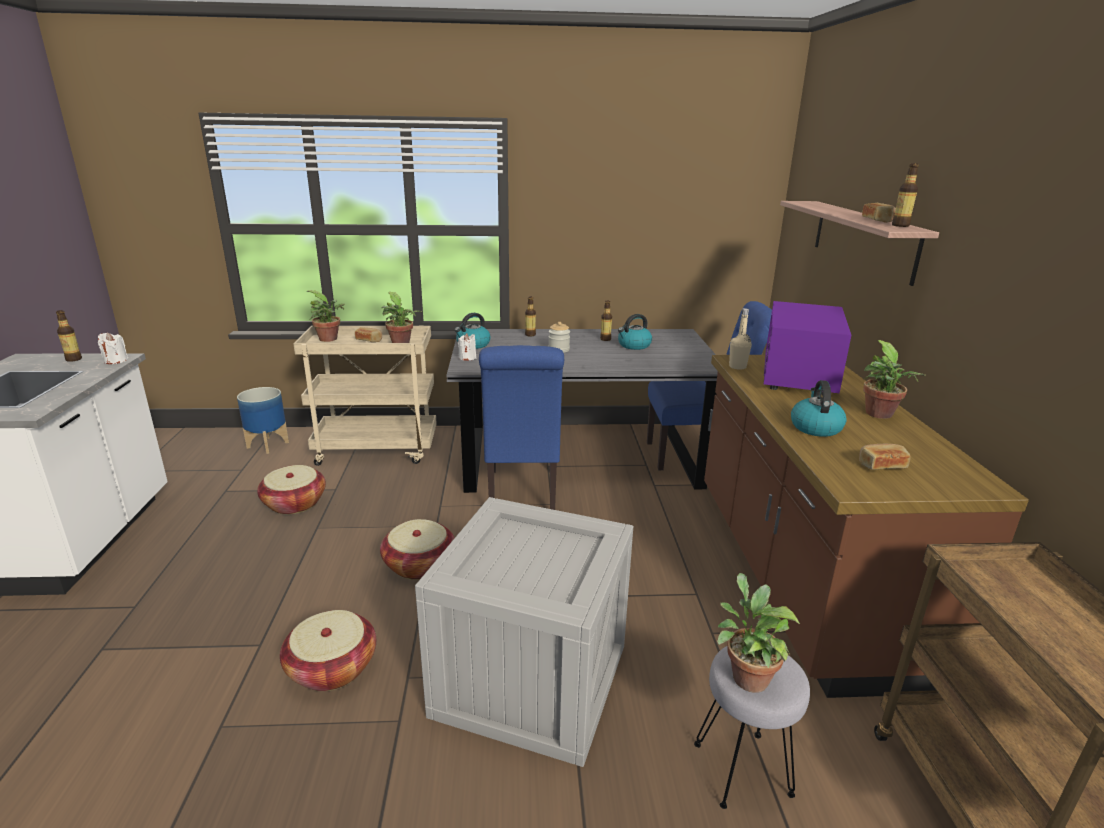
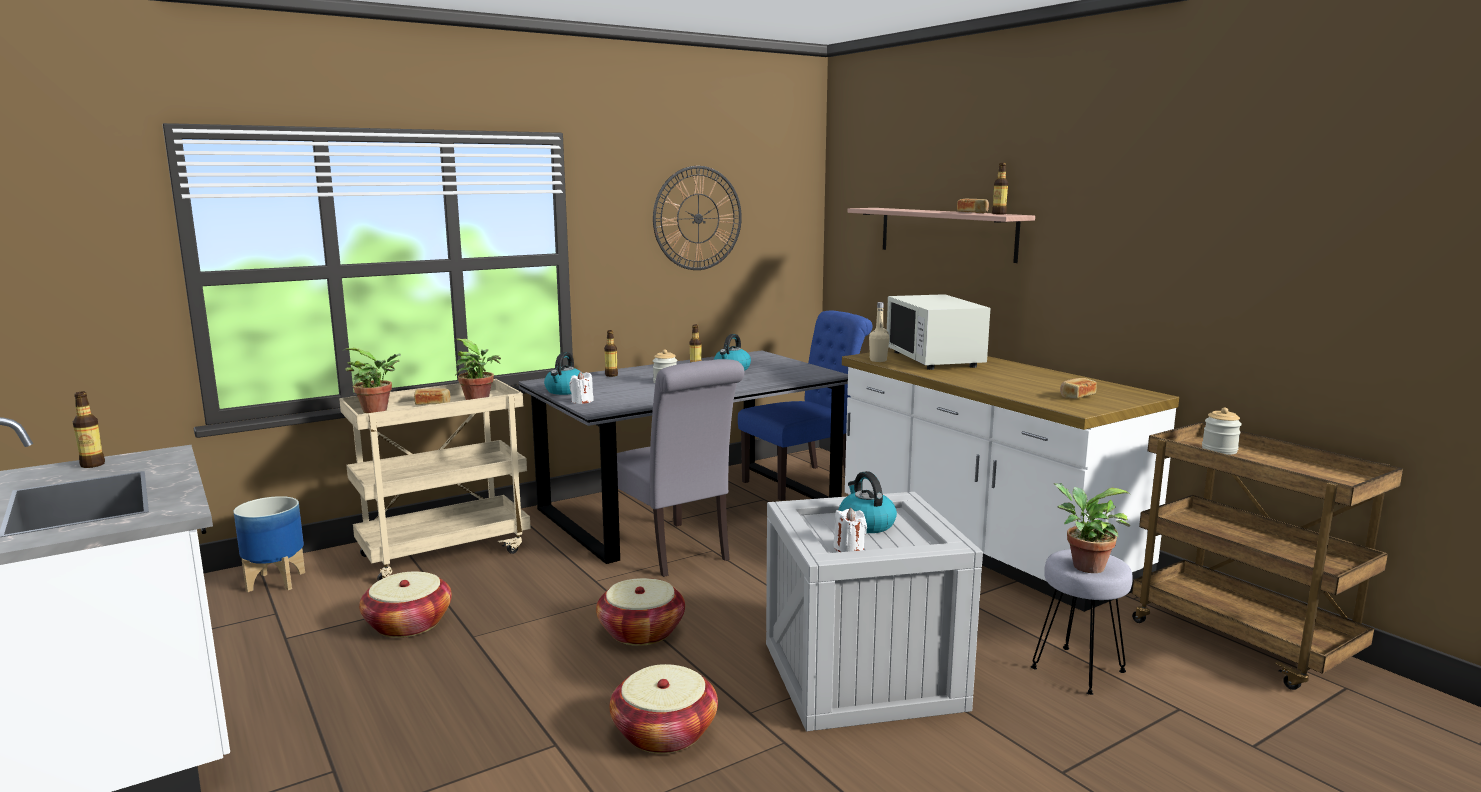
camera: 30 degrees left, 10 degrees down
white candle [98,332,128,364] -> white candle moved to [834,508,867,552]
blue chair [479,345,564,510] -> grey chair [617,359,744,577]
brown counter [704,355,1029,698] -> white counter [842,349,1179,612]
purple microwave [764,301,851,395] -> white microwave [887,294,990,370]
kettle [791,380,847,437] -> kettle moved to [839,471,897,533]
potted plant [863,340,926,419] -> none
none -> wall clock [653,166,742,270]
none -> jar [1202,407,1242,455]

